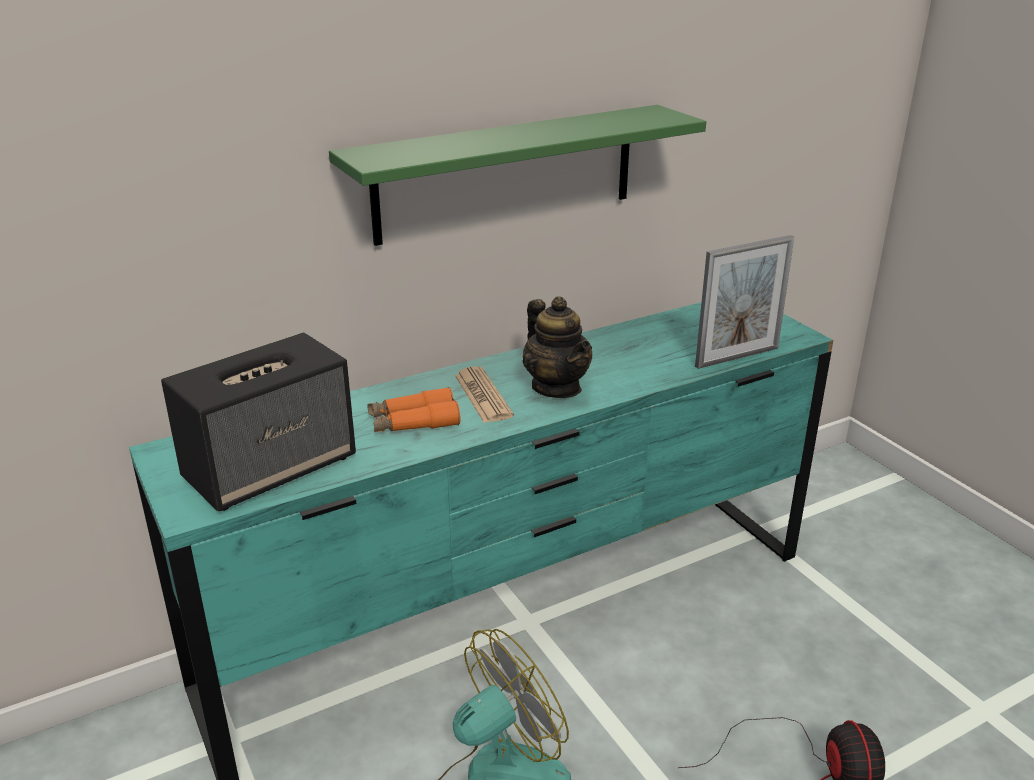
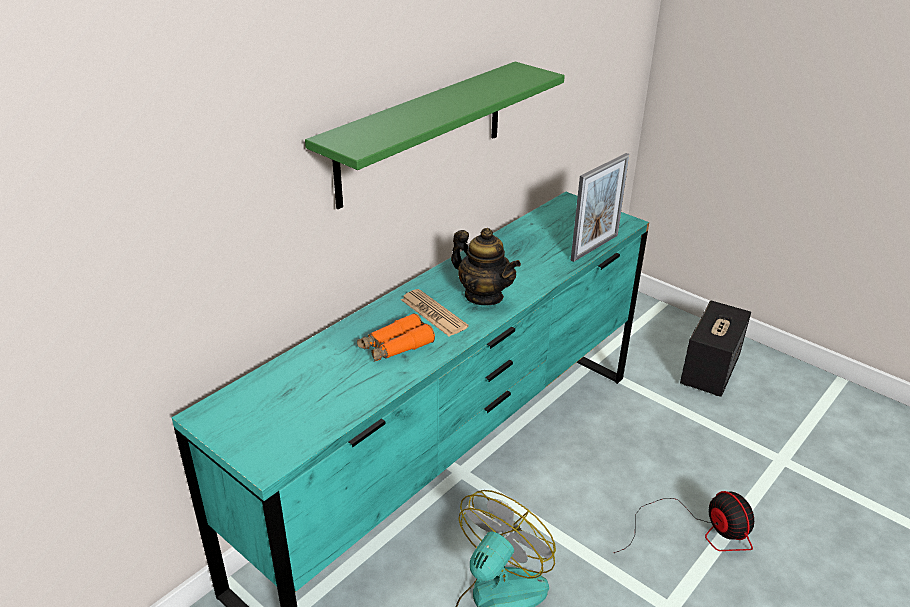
camera: 20 degrees left, 5 degrees up
speaker [161,333,356,511] -> speaker moved to [680,300,751,397]

